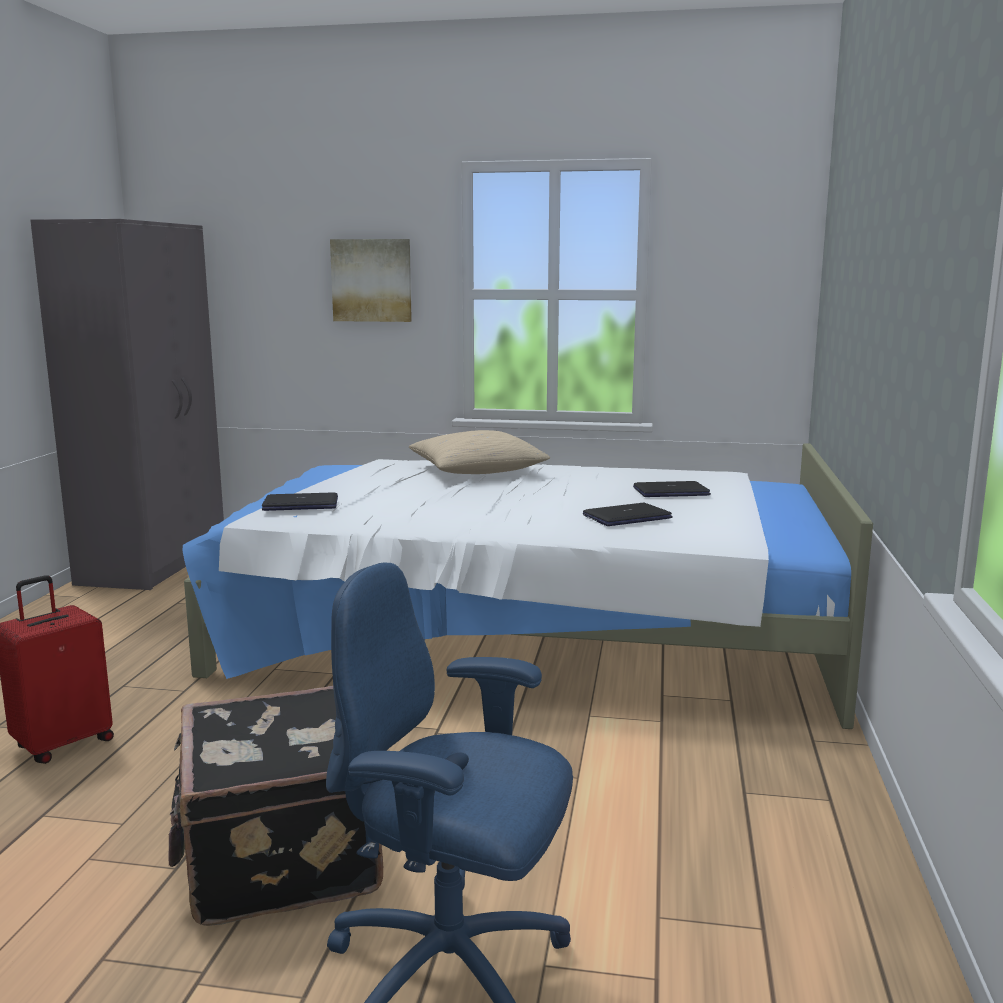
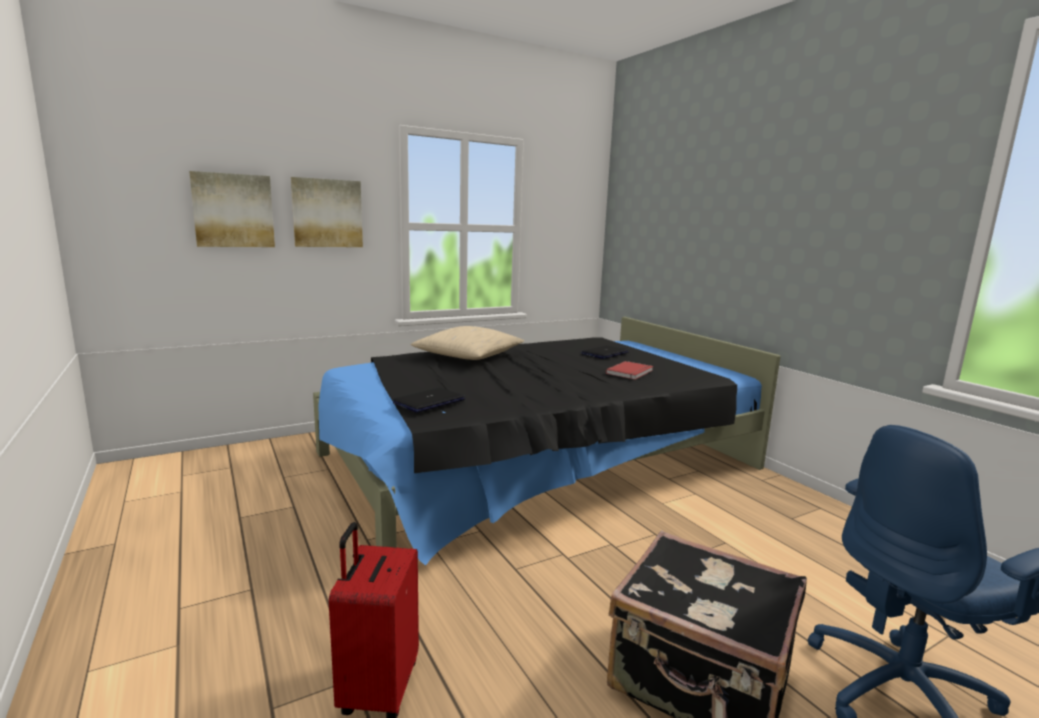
camera: 40 degrees left, 0 degrees up
grey wardrobe [30,219,224,590] -> none
white bed [183,443,873,729] -> black bed [313,317,781,566]
laptop [583,503,673,526] -> red book [606,361,653,380]
none -> picture [189,171,275,247]

